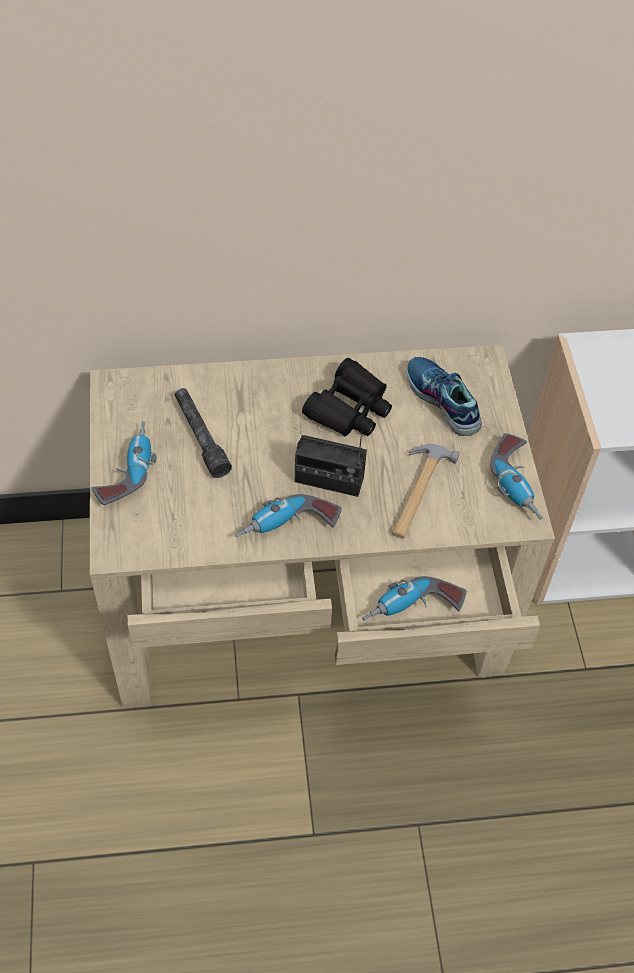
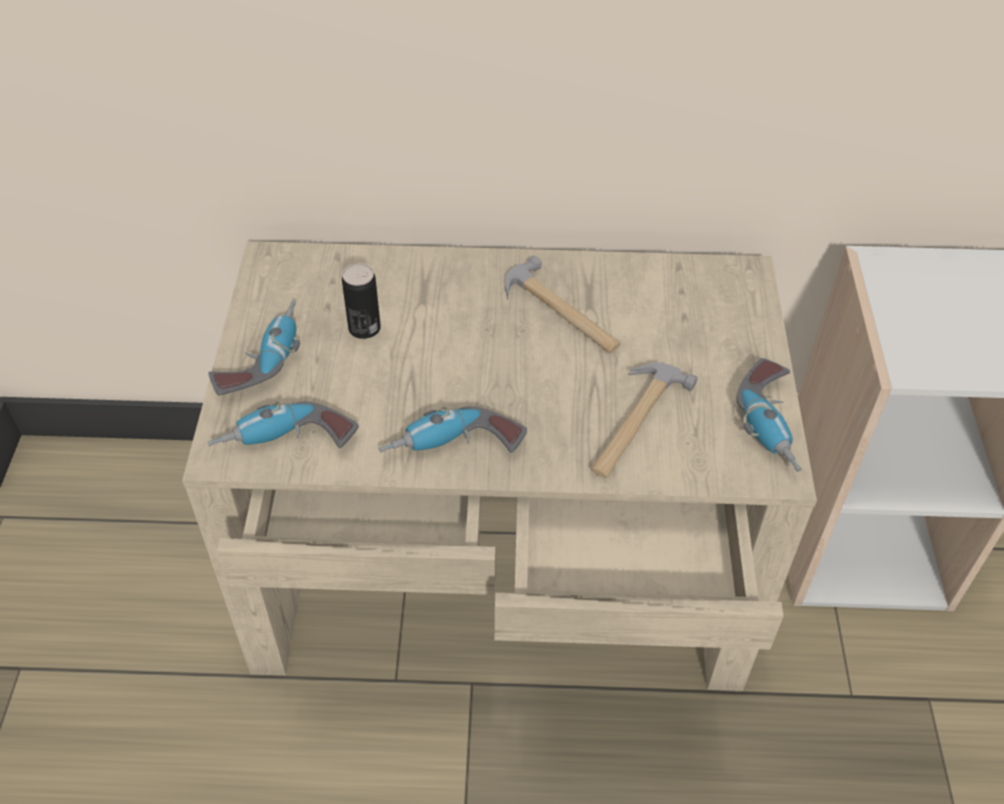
camera: 10 degrees right, 5 degrees down
grey flashlight [175,388,232,478] -> can [342,263,381,339]
radio [295,431,367,497] -> none
black binoculars [302,358,392,436] -> hammer [506,256,621,353]
power drill [362,576,467,621] -> power drill moved to [208,401,358,448]
shoe [407,357,482,436] -> none

